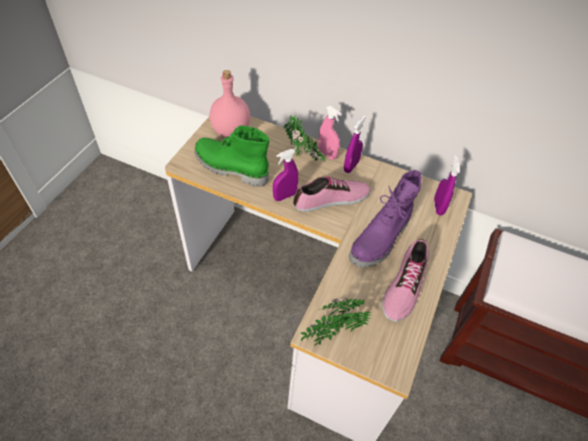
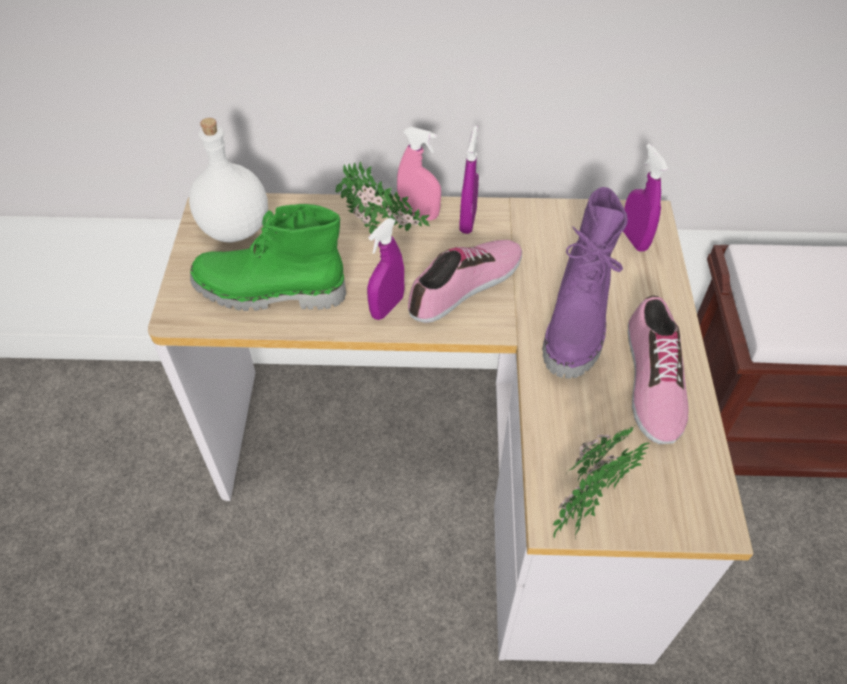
camera: 20 degrees left, 0 degrees up
pink bottle [210,70,250,137] -> white bottle [189,118,268,242]

